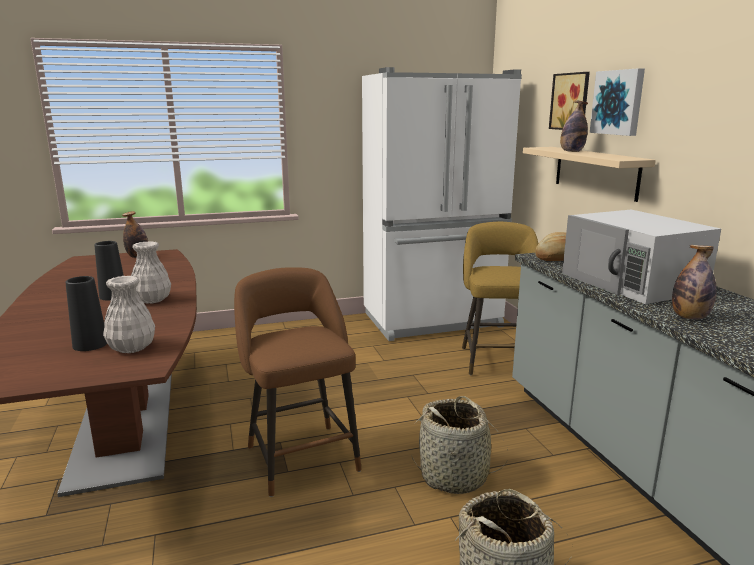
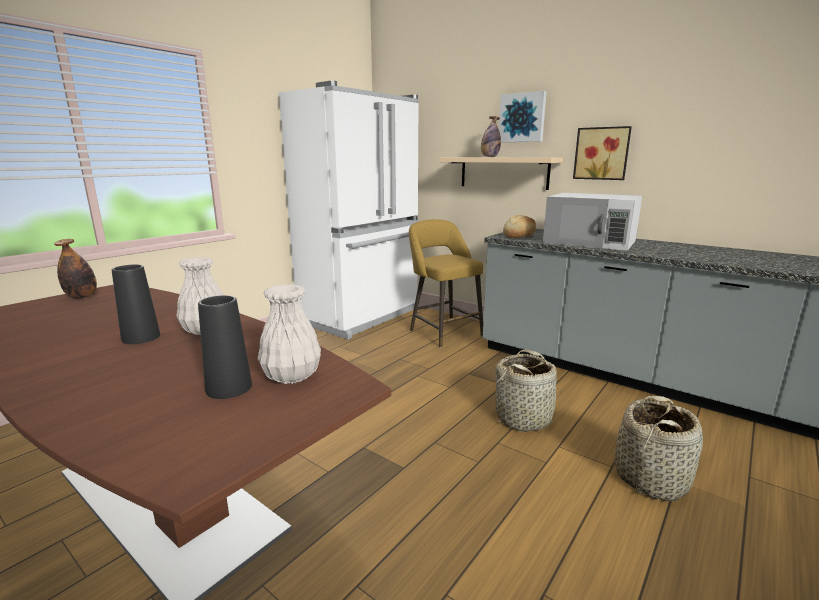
camera: 35 degrees left, 0 degrees up
brown stool [234,267,362,497] -> none
picture [549,72,590,130] -> picture moved to [573,126,632,180]
bottle [672,245,717,319] -> none

